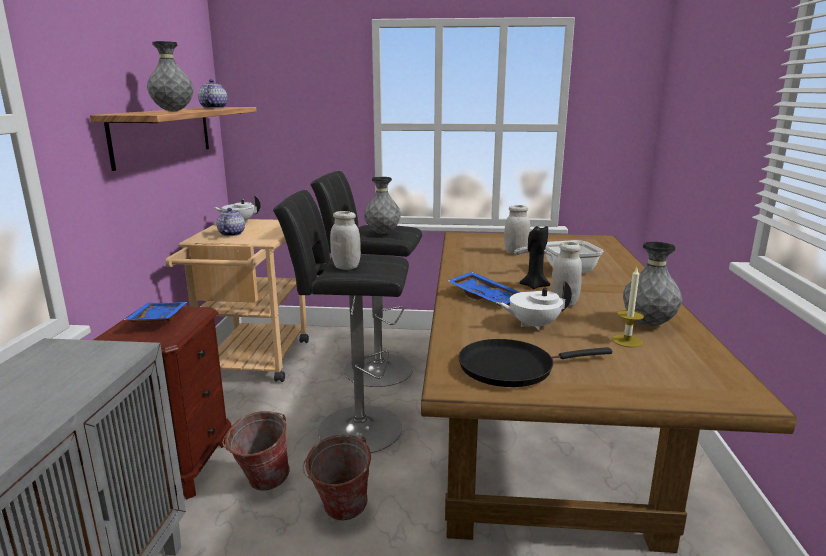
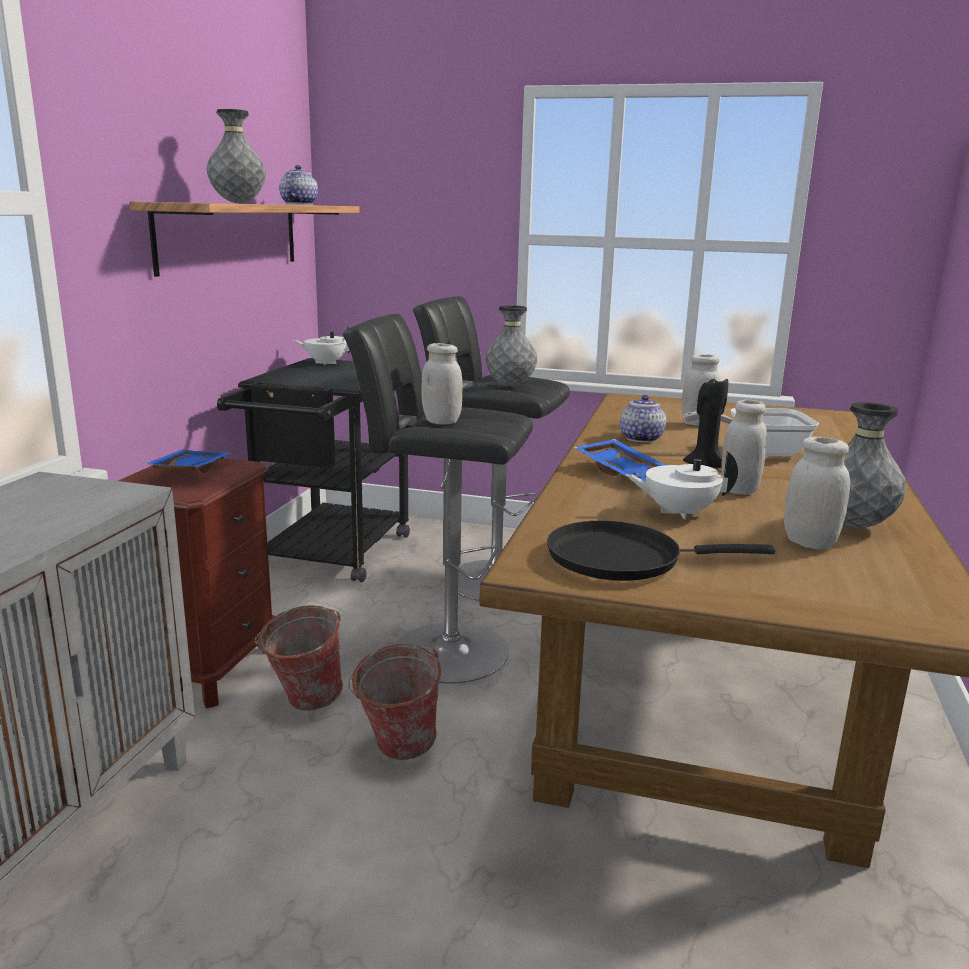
camera: 10 degrees right, 0 degrees up
beige cart [166,219,309,382] -> black cart [217,358,410,582]
teapot [216,208,245,236] -> teapot moved to [620,395,666,442]
candle [612,268,644,348] -> white jar [784,437,850,550]

